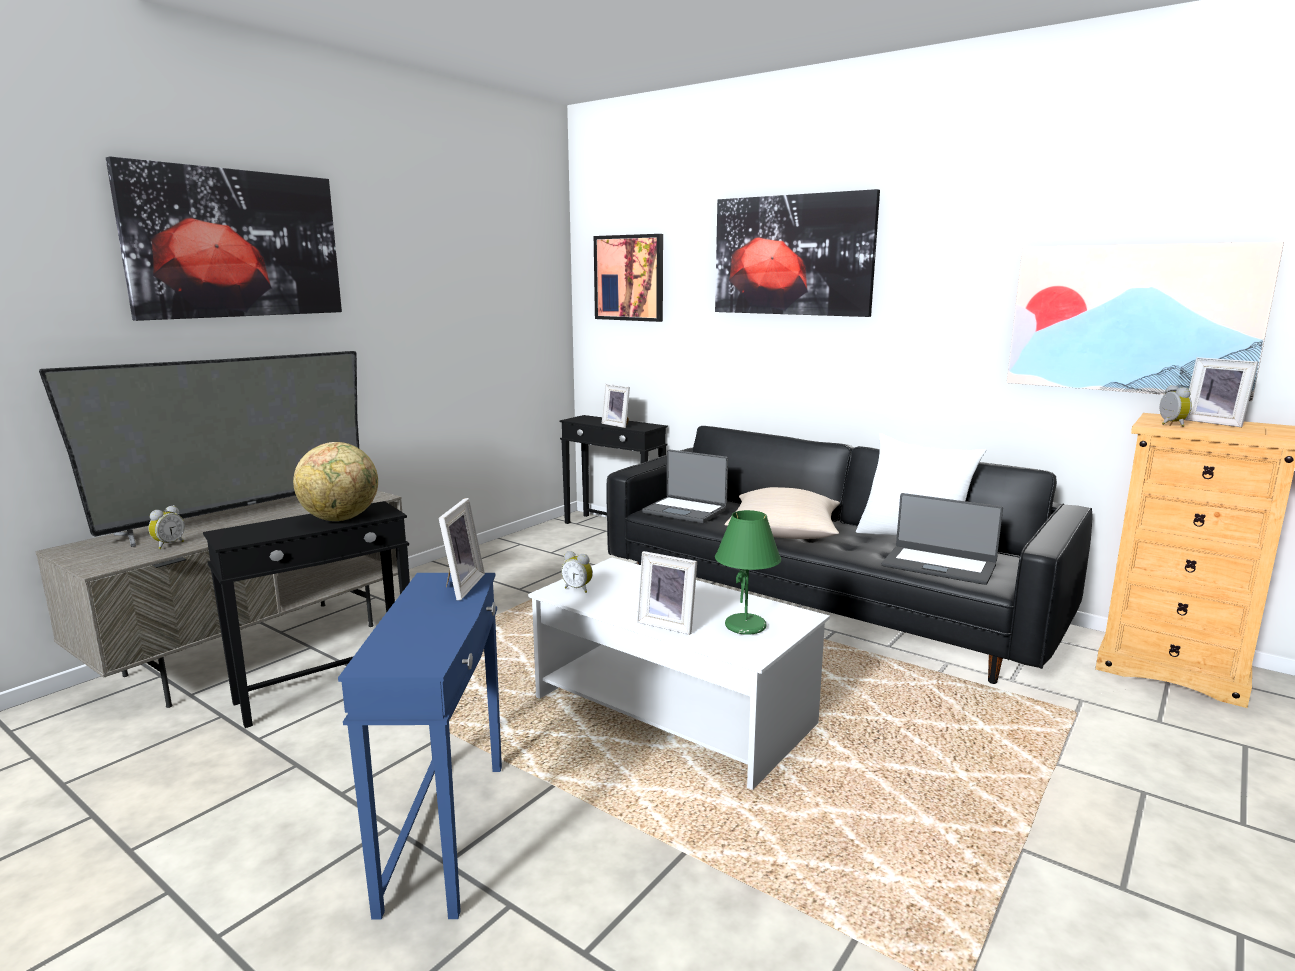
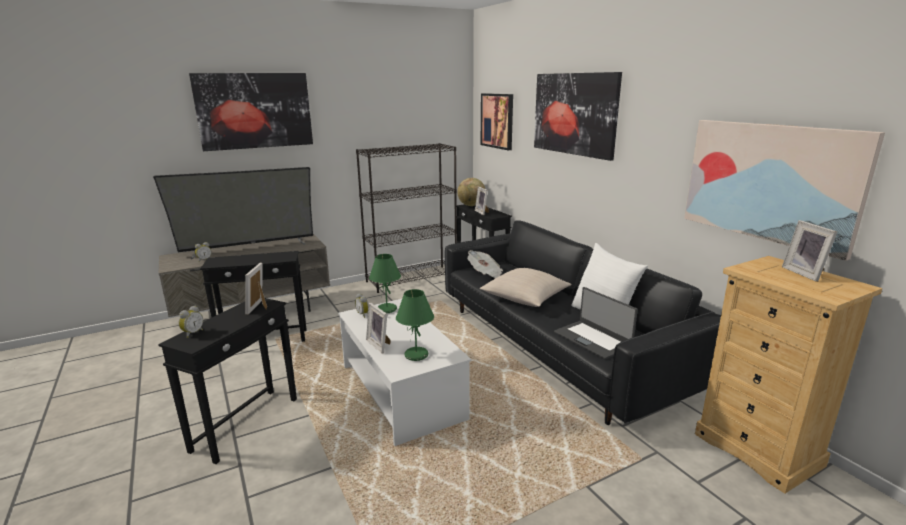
camera: 25 degrees right, 5 degrees up
globe [293,442,378,521] -> globe moved to [457,178,485,206]
blue side table [338,573,502,920] -> black side table [158,298,297,464]
picture frame [439,498,485,600] -> picture frame turned 150 degrees clockwise [245,263,267,315]
laptop [642,449,728,523] -> newspaper [467,250,503,278]
alarm clock [1160,385,1192,427] -> alarm clock moved to [179,306,203,338]
none -> black bookcase [356,143,457,293]
none -> green table lamp [369,254,401,313]

